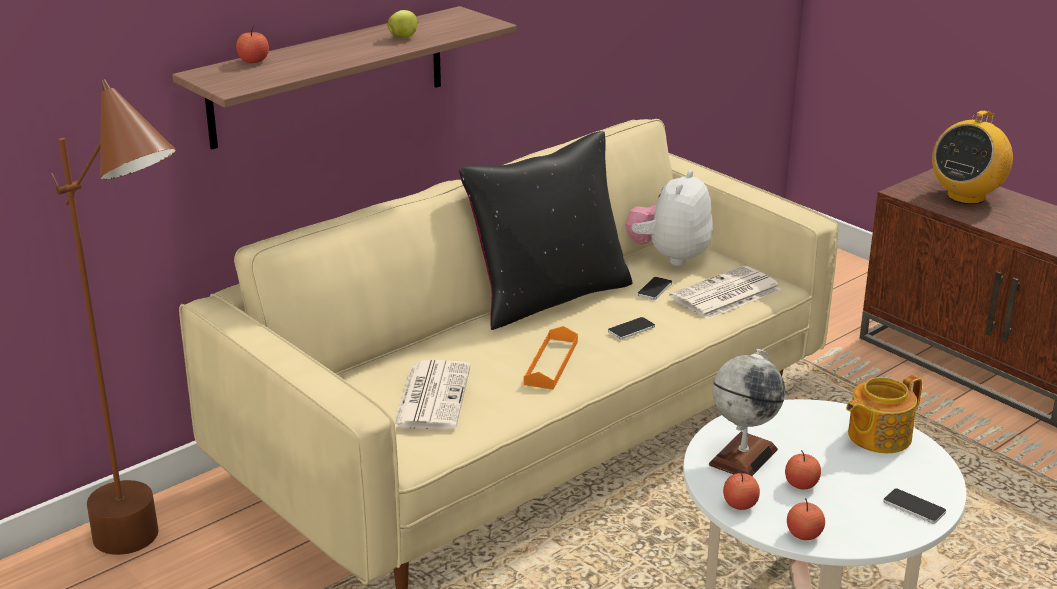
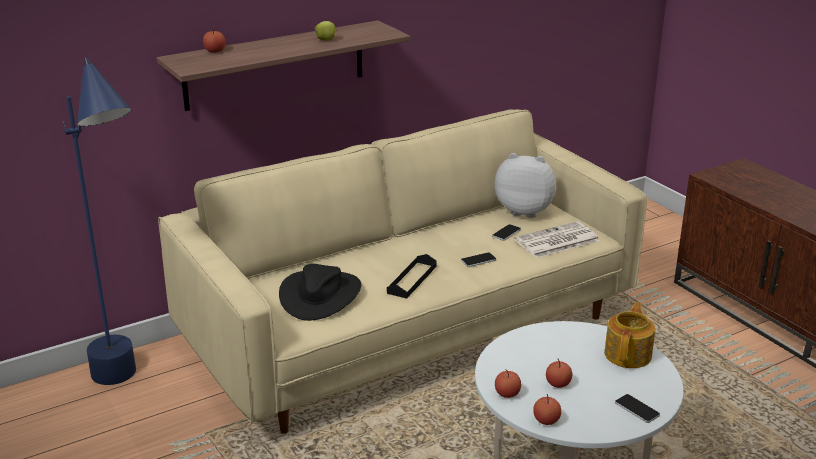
camera: 10 degrees right, 0 degrees up
brown floor lamp [51,79,176,555] -> blue floor lamp [62,57,136,385]
newspaper [395,360,471,430] -> black hat [279,264,361,321]
black pillow [459,131,633,330] -> none
orange tray [524,326,578,390] -> black tray [387,254,436,299]
plush toy [625,170,713,266] -> plush toy turned 75 degrees clockwise [494,153,557,218]
globe [709,349,785,476] -> none
teapot [846,375,922,453] -> teapot turned 135 degrees clockwise [604,302,655,368]
radio [932,110,1013,204] -> none

